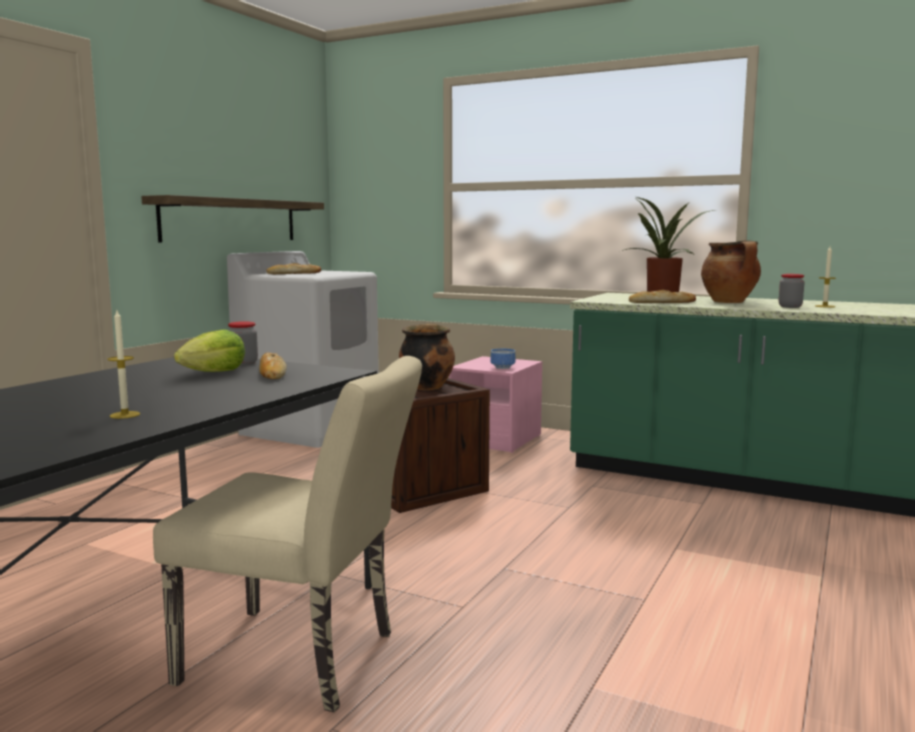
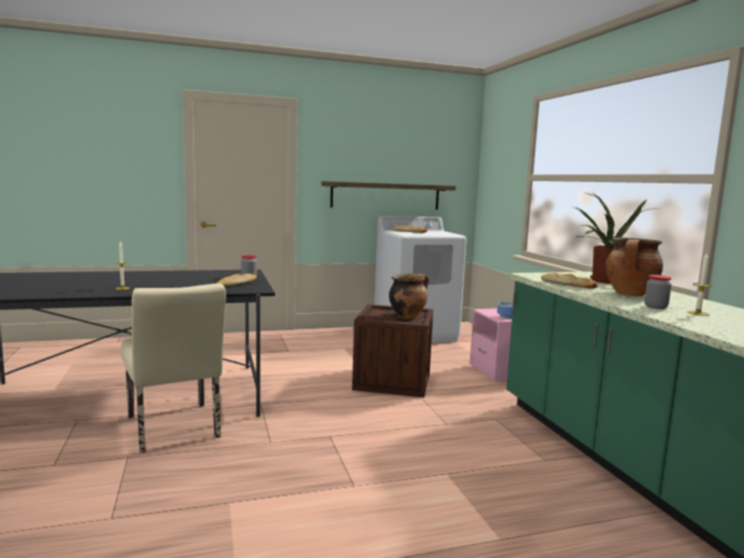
camera: 45 degrees right, 0 degrees up
lettuce [174,330,245,372] -> none

